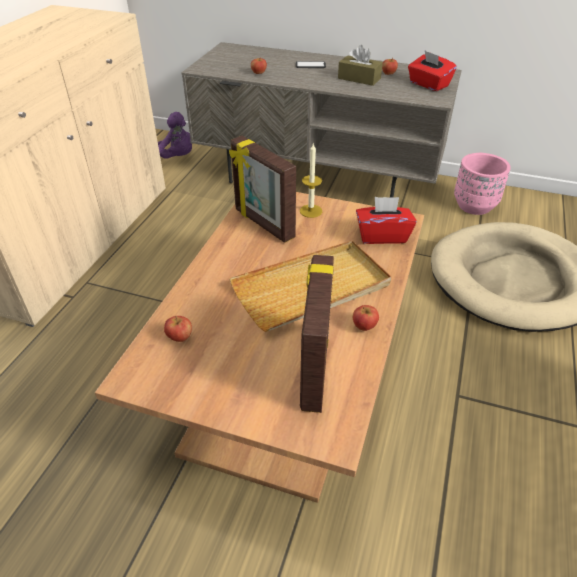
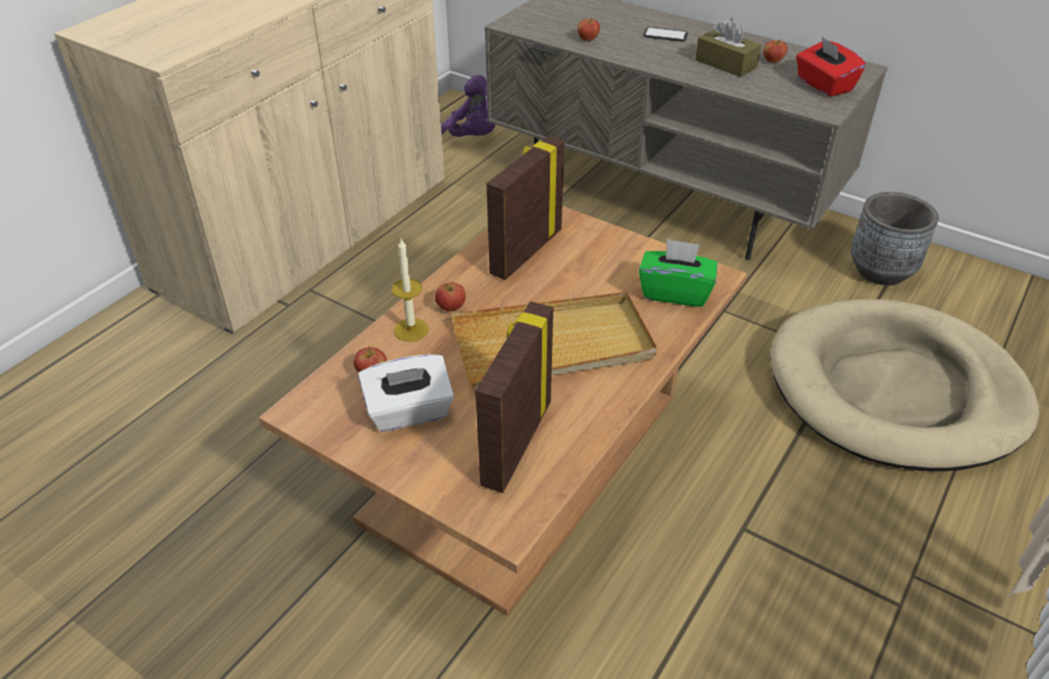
camera: 15 degrees right, 0 degrees up
picture frame [229,136,296,243] -> picture frame turned 60 degrees clockwise [487,136,564,280]
candle [300,144,322,218] -> candle moved to [392,238,429,341]
apple [353,305,379,331] -> apple moved to [435,282,466,312]
red tissue box [356,197,416,244] -> green tissue box [639,239,717,307]
pink planter [454,153,511,215] -> grey planter [851,192,939,285]
none -> white tissue box [358,354,454,432]

